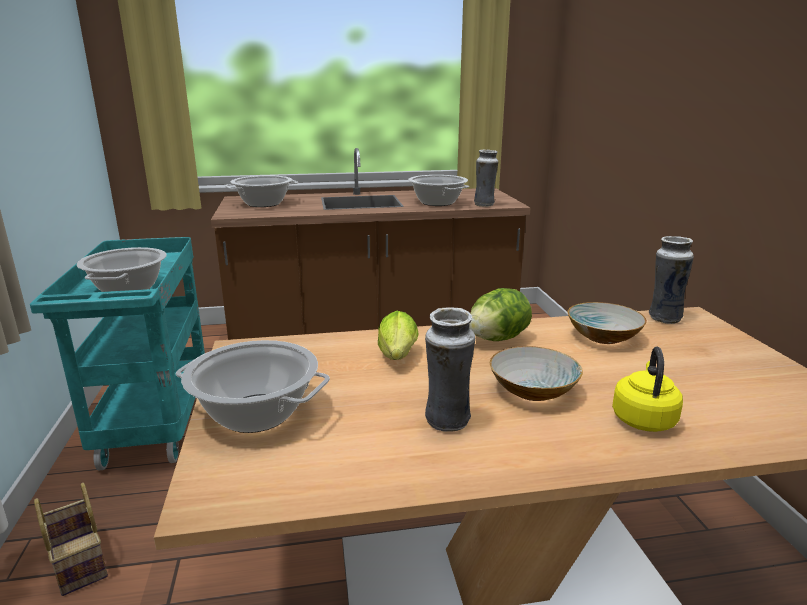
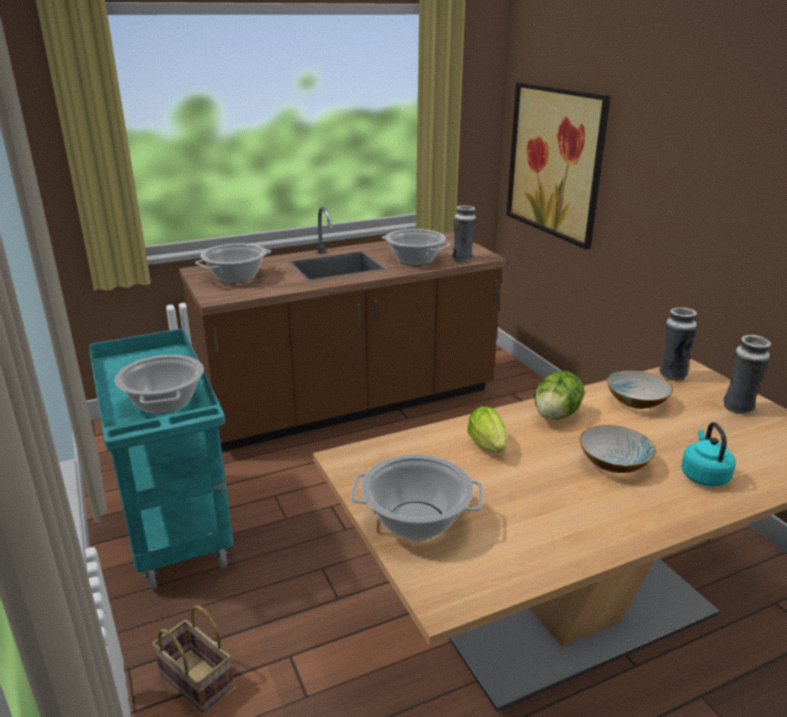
camera: 15 degrees left, 5 degrees up
vase [425,307,475,431] -> vase moved to [723,335,771,414]
yellow kettle [612,347,683,432] -> turquoise kettle [681,422,736,487]
none -> picture [506,82,611,249]

